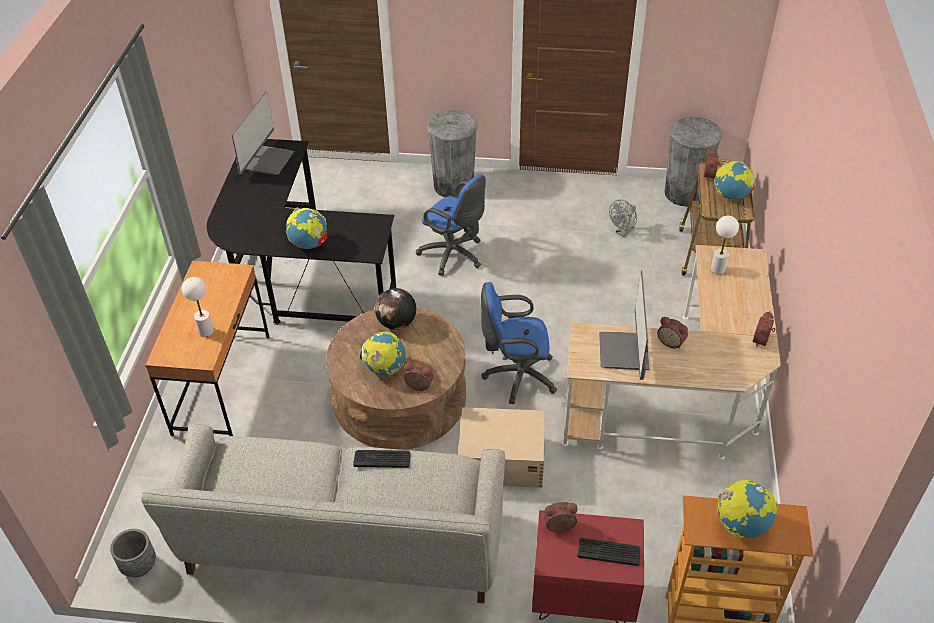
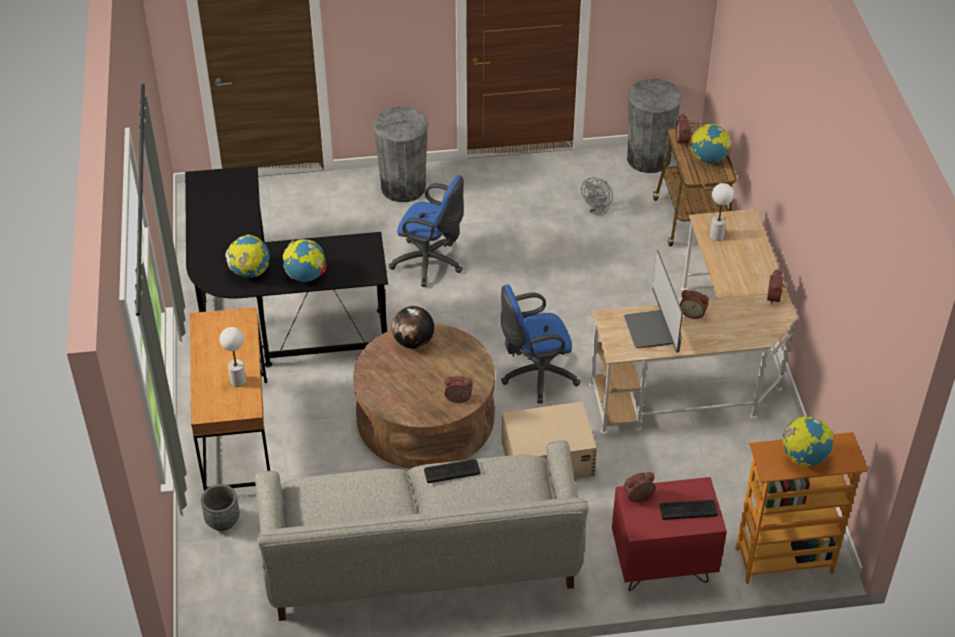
camera: 15 degrees left, 0 degrees up
grey planter [110,529,156,577] -> grey planter moved to [201,484,240,531]
monitor [232,91,294,175] -> none
globe [360,331,405,375] -> globe moved to [225,234,270,278]

